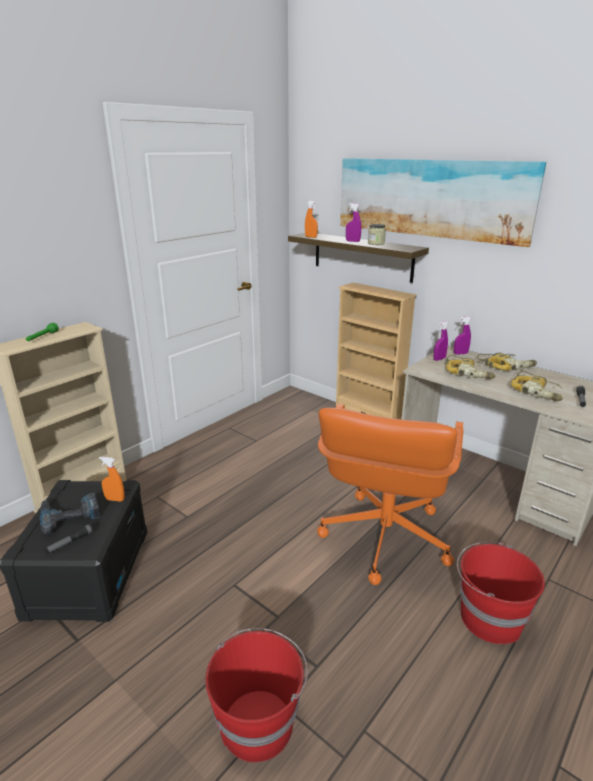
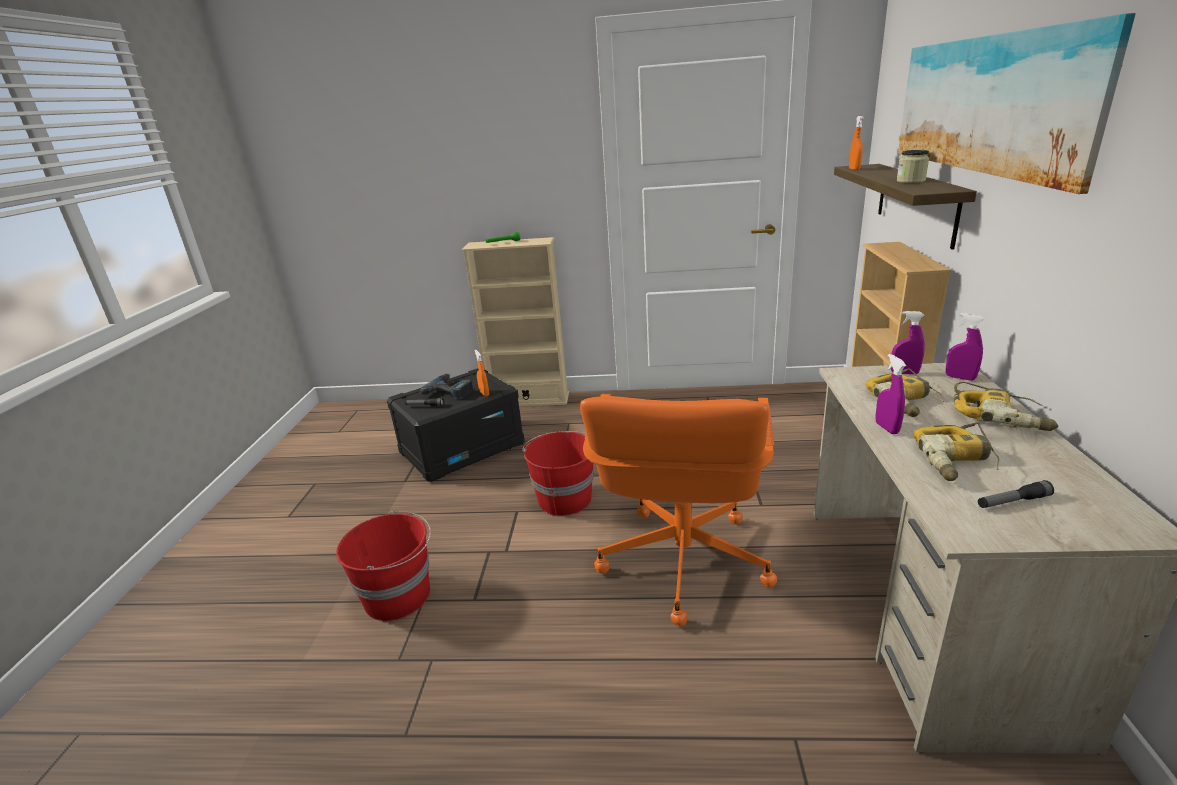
camera: 55 degrees right, 0 degrees up
orange office chair [317,404,463,585] -> orange office chair turned 60 degrees counterclockwise [580,394,777,627]
purple spray bottle [346,203,361,242] -> purple spray bottle moved to [875,354,906,435]
red bucket [457,542,545,644] -> red bucket moved to [523,431,594,516]

